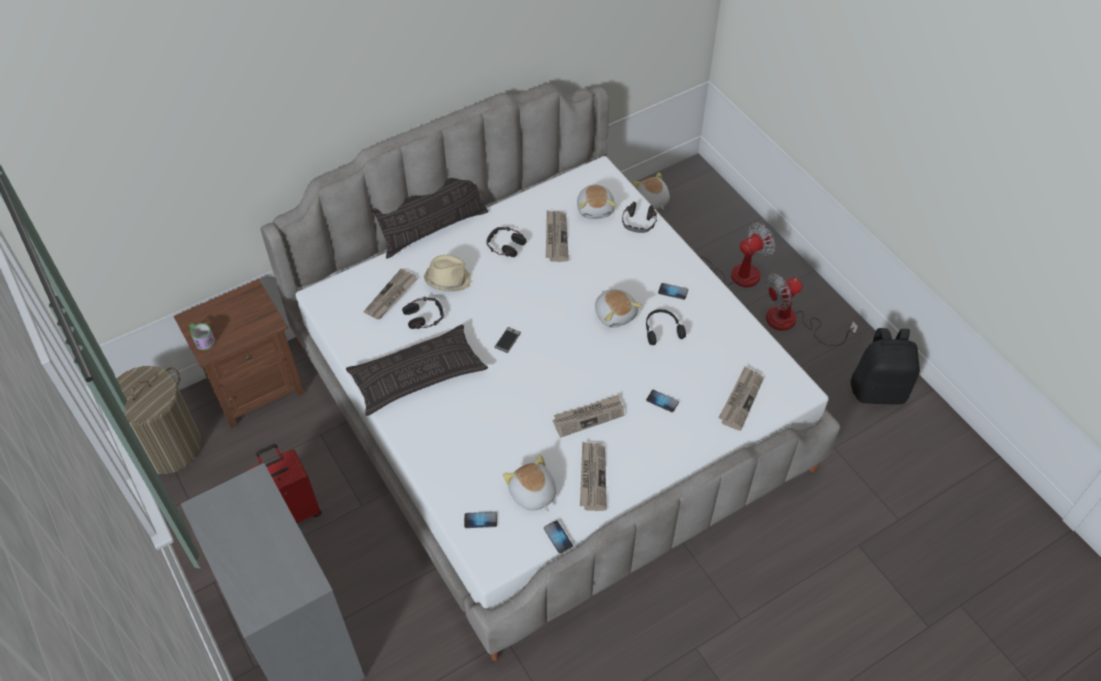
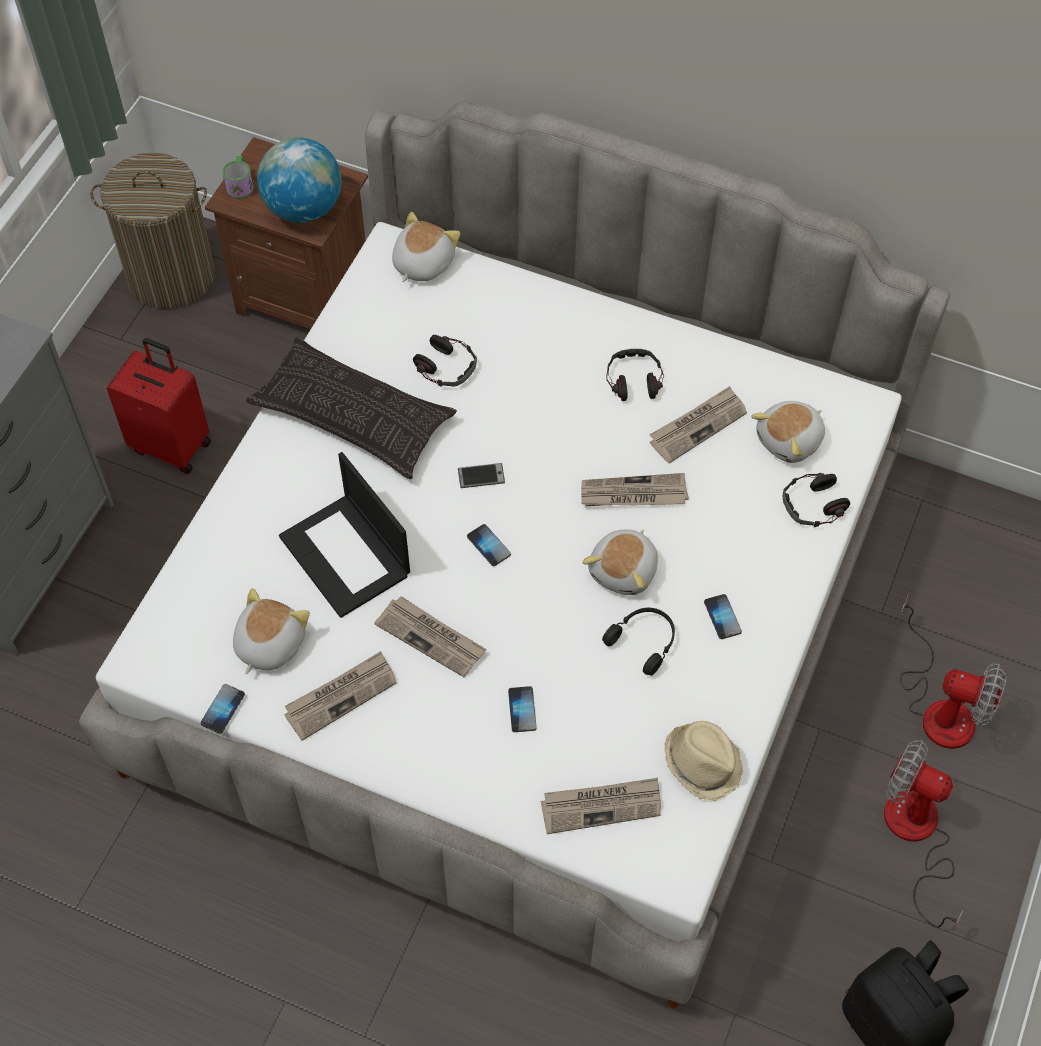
camera: 55 degrees right, 5 degrees up
newspaper [364,269,417,319] -> newspaper moved to [581,473,689,506]
pillow [372,178,488,259] -> none
beige hat [424,255,471,291] -> beige hat moved to [664,721,743,801]
phone [464,512,497,528] -> phone moved to [467,524,511,566]
plush toy [632,172,670,210] -> plush toy moved to [392,212,460,282]
none -> globe [257,137,341,223]
none -> laptop [279,452,410,618]

